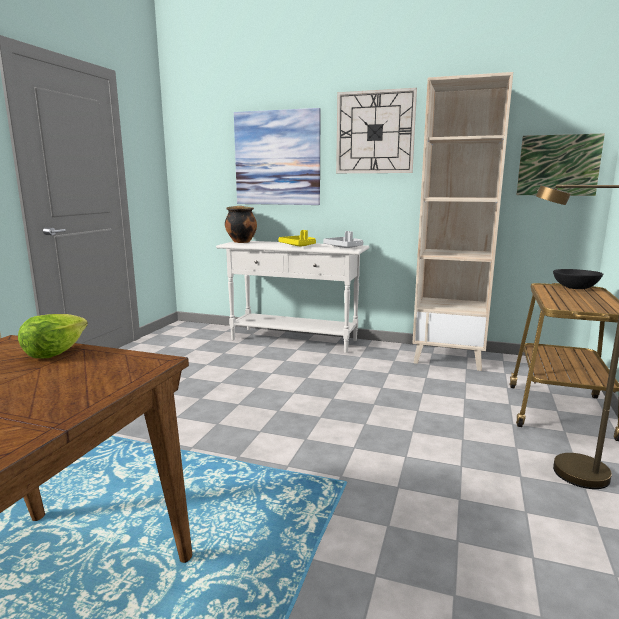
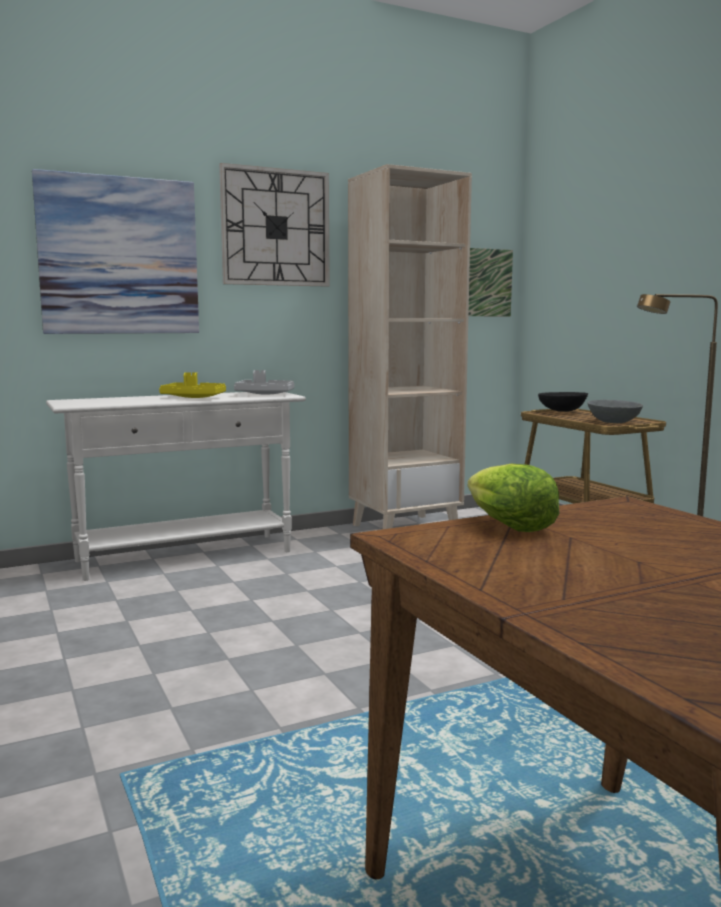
camera: 45 degrees left, 5 degrees down
cooking pot [225,206,257,243] -> none
none -> grey bowl [587,400,643,423]

